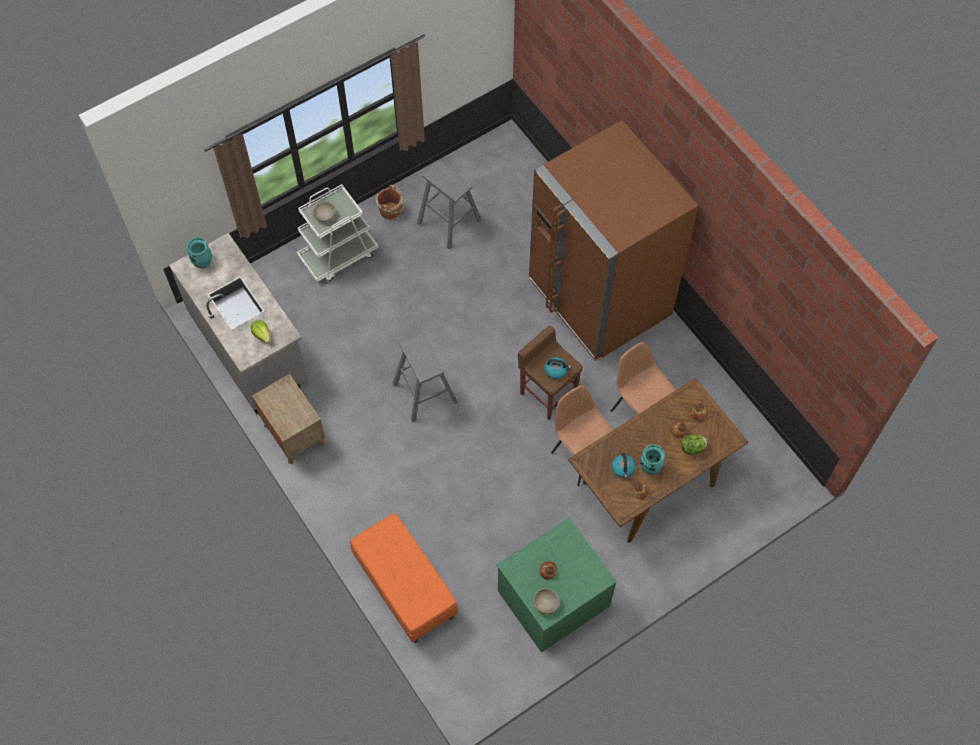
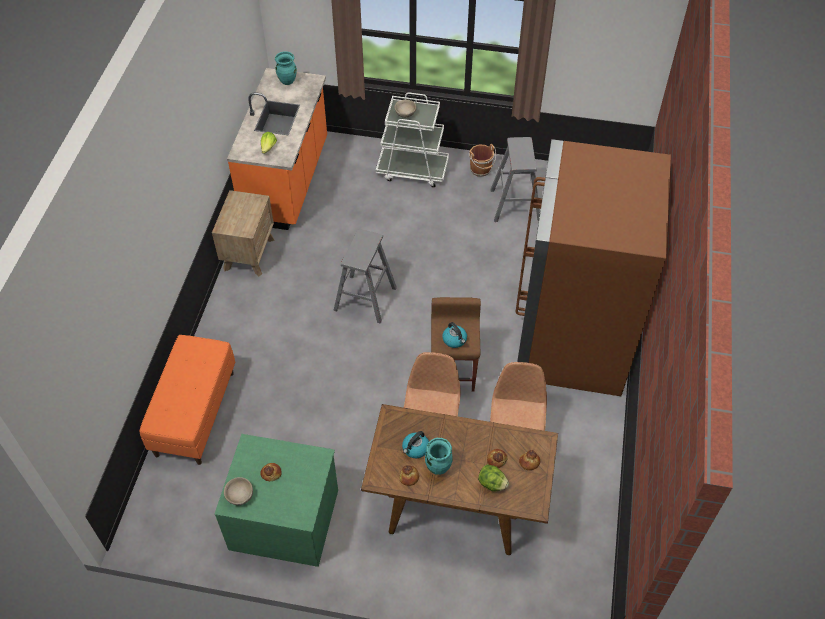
camera: 45 degrees right, 10 degrees down
grey counter [169,233,308,414] -> orange counter [227,68,327,230]

